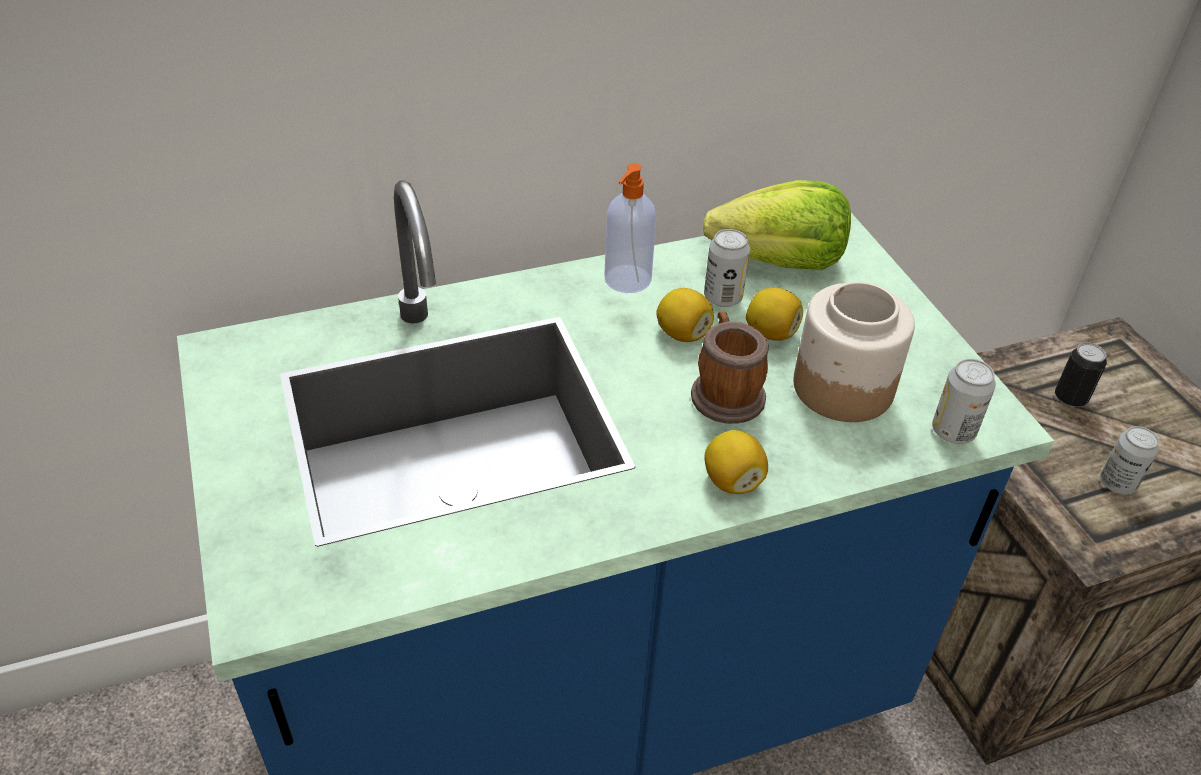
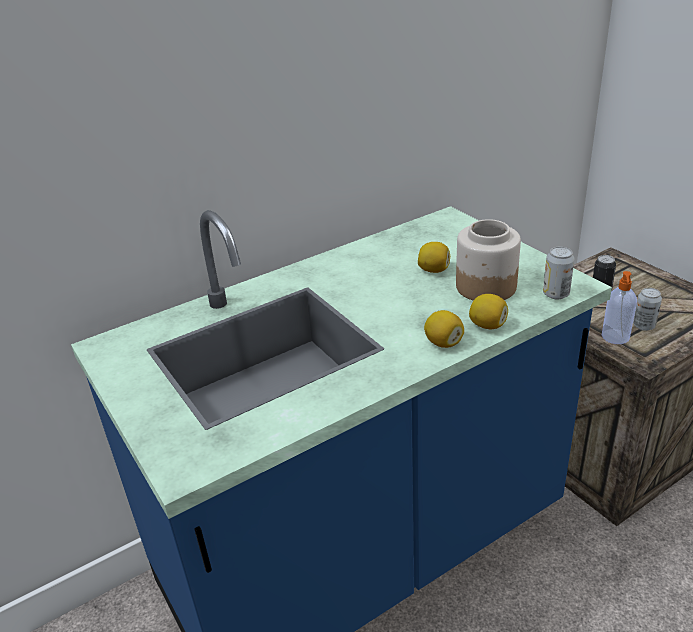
camera: 10 degrees left, 10 degrees down
soap dispenser [604,163,656,293] -> soap dispenser moved to [602,271,637,344]
lemon [656,288,714,342] -> lemon moved to [469,294,508,329]
mug [691,312,769,424] -> none
lettuce [703,180,851,270] -> none
can [704,229,750,307] -> none

